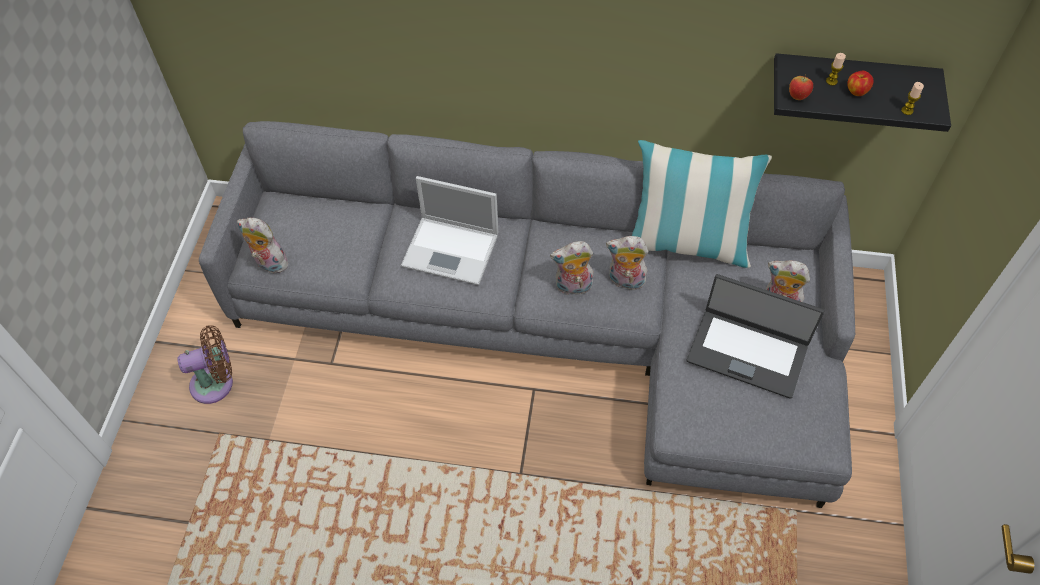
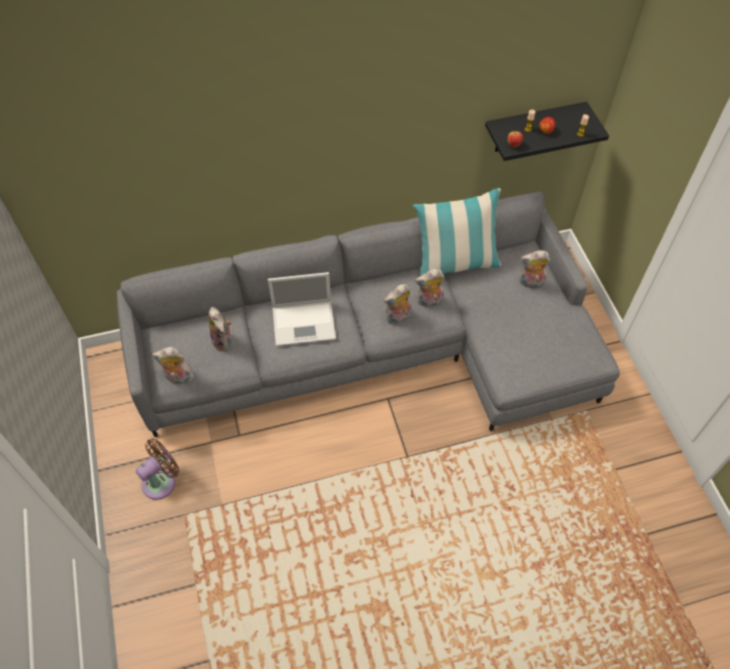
camera: 25 degrees left, 0 degrees up
laptop [686,274,824,399] -> none
none -> plush toy [208,307,232,352]

